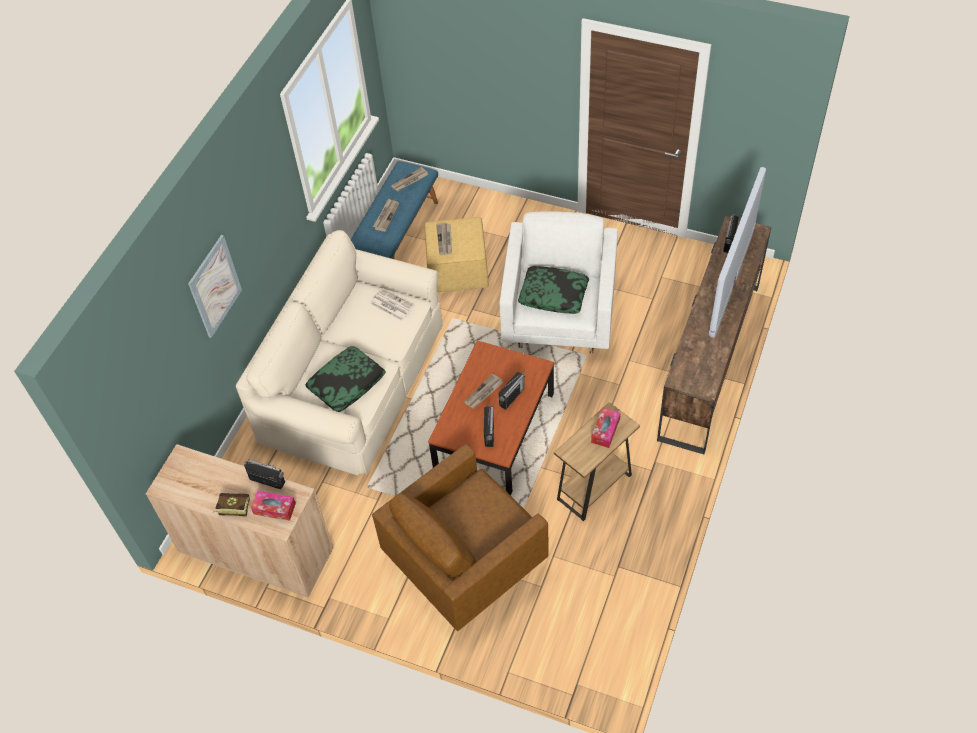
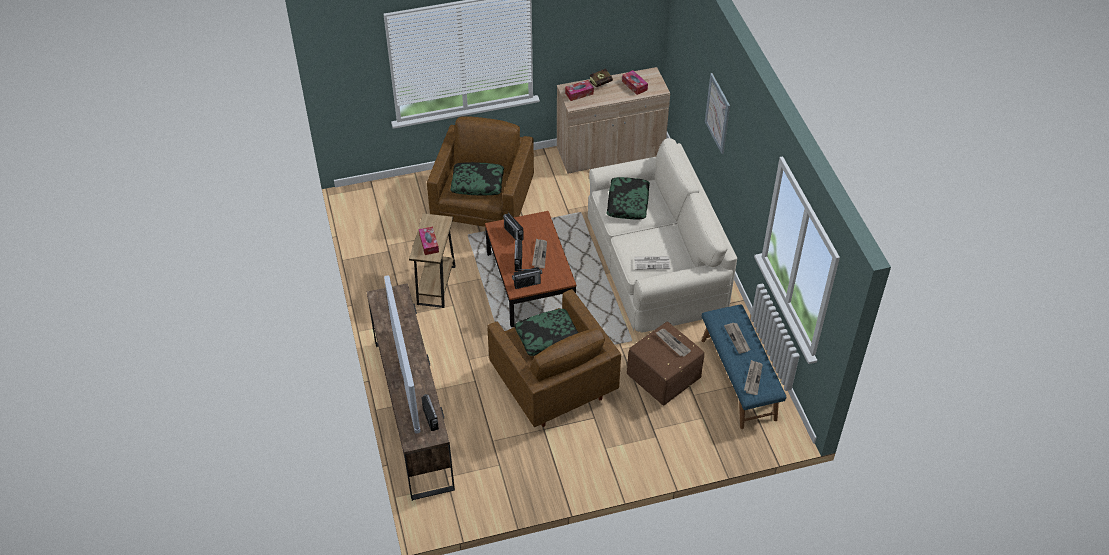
camera: 140 degrees right, 5 degrees down
radio [244,459,285,489] -> radio moved to [512,267,542,289]
yellow ottoman [424,217,489,292] -> brown ottoman [627,322,704,405]
white armchair [499,211,618,354] -> brown armchair [487,289,621,427]
none -> pillow [450,162,504,196]
none -> tissue box [622,70,648,95]

